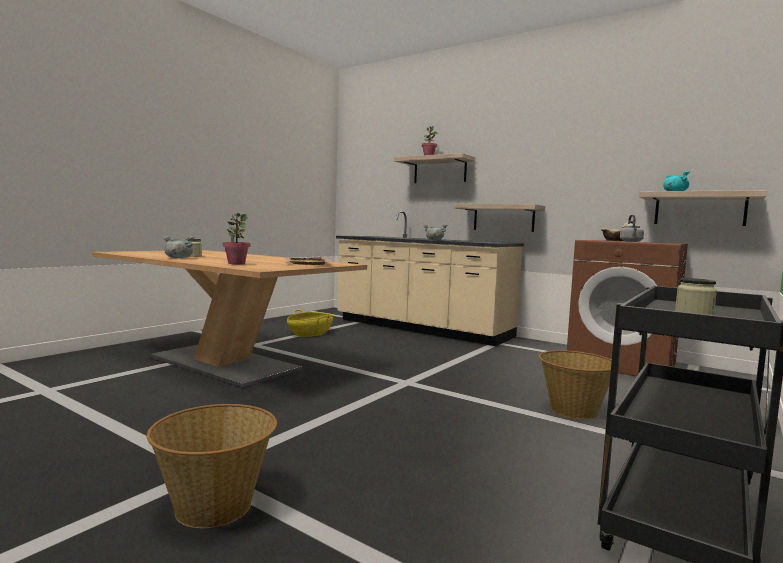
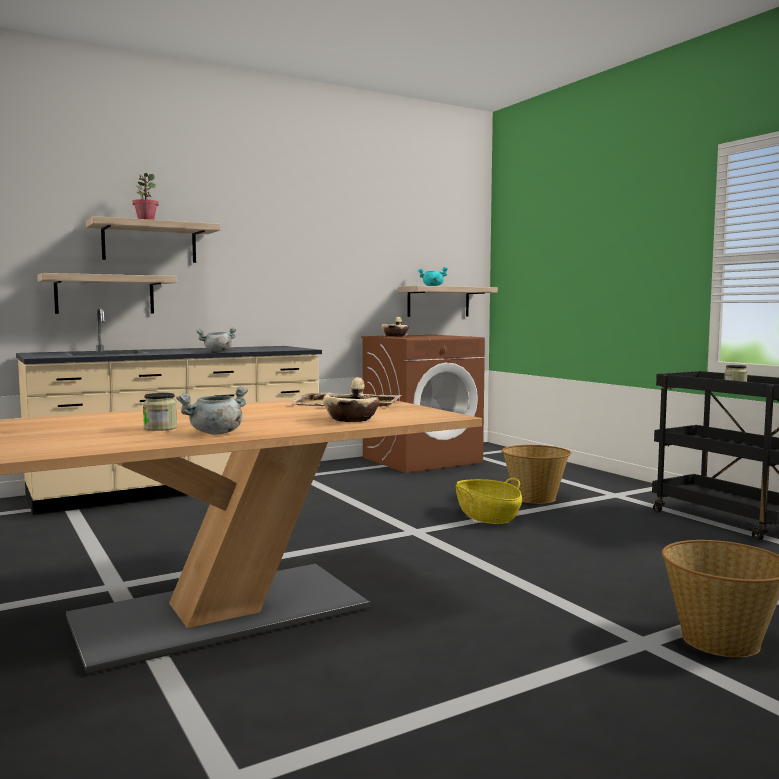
camera: 65 degrees left, 0 degrees up
potted plant [223,213,250,264] -> beige bowl [323,378,379,422]
basket [287,310,333,337] -> basket moved to [456,478,522,524]
shelf [454,204,545,232] -> shelf moved to [37,273,177,314]
grey kettle [620,215,644,242] -> none

